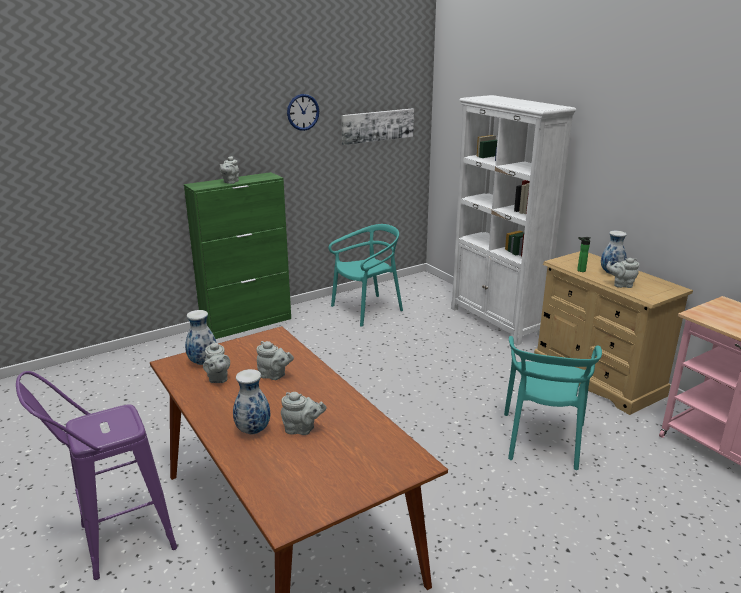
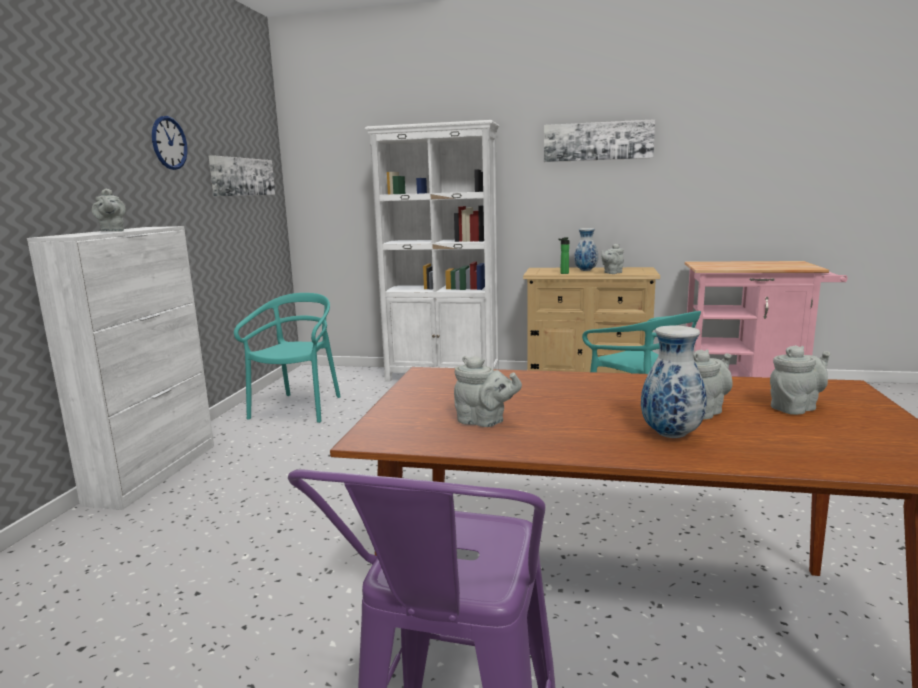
camera: 45 degrees left, 10 degrees down
green cabinet [184,172,291,339] -> white cabinet [27,226,214,510]
vase [185,310,217,365] -> none
grey teapot [256,341,294,380] -> grey teapot moved to [770,345,830,415]
none -> picture [544,119,655,162]

